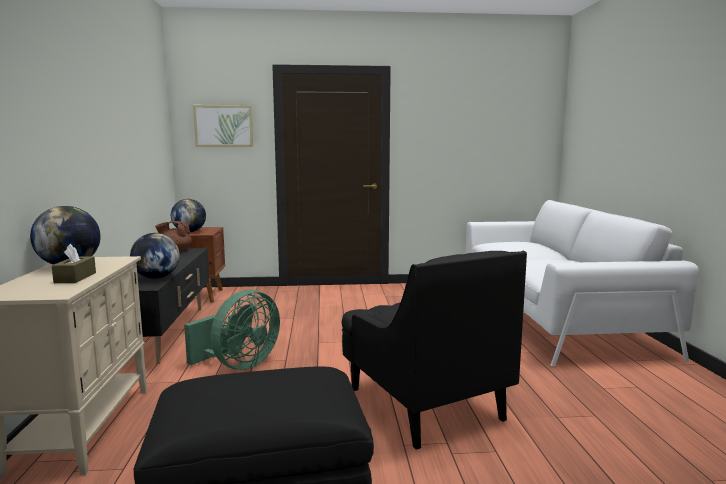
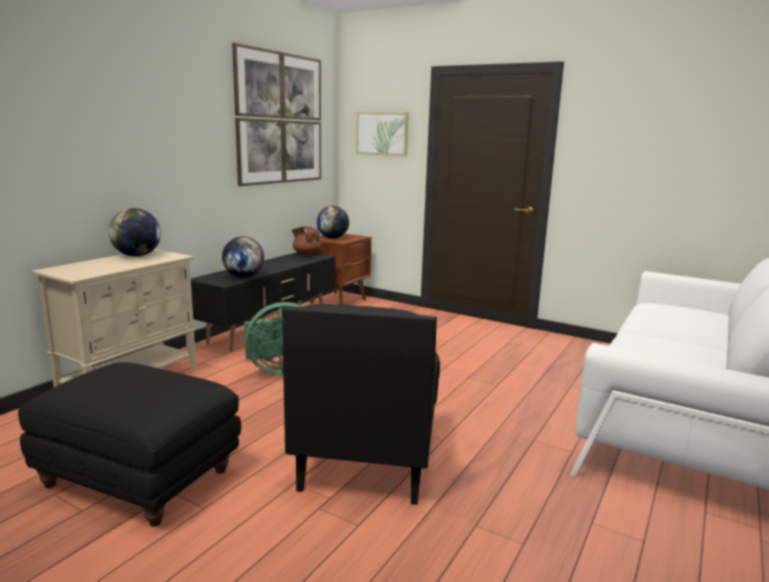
camera: 35 degrees right, 5 degrees up
brown tissue box [52,244,96,283] -> none
none -> picture [232,43,321,186]

